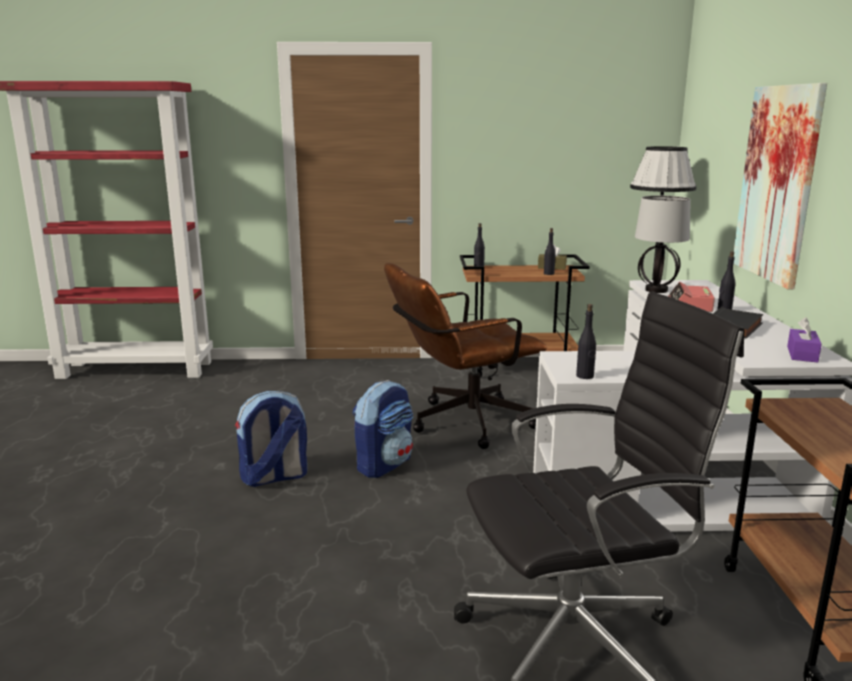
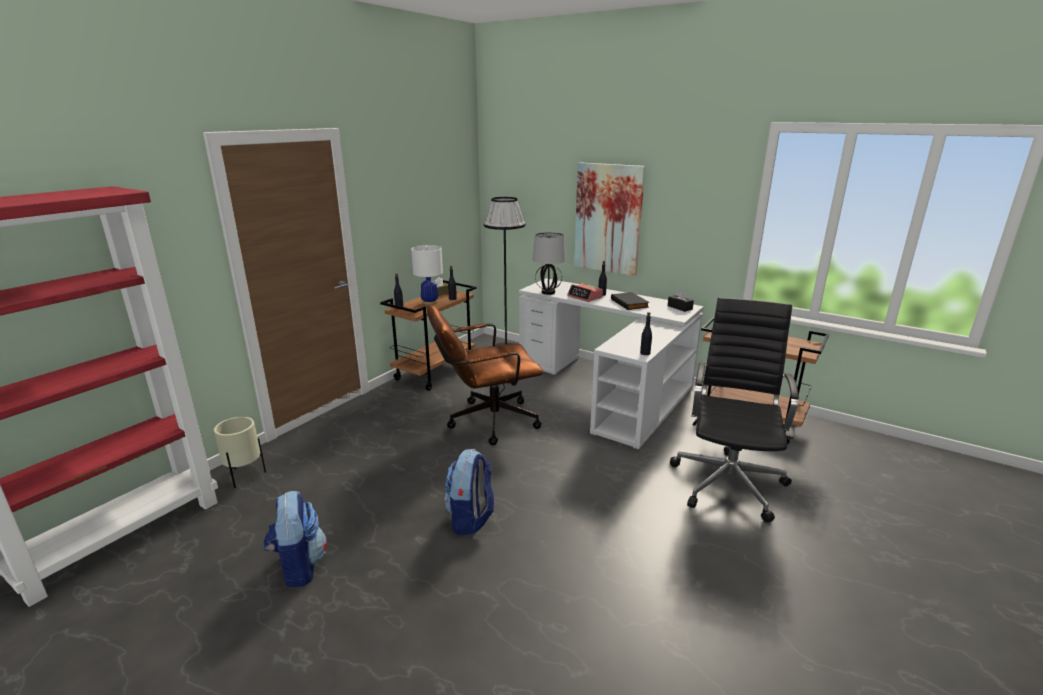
camera: 55 degrees left, 5 degrees up
backpack [352,380,413,478] -> backpack moved to [264,491,327,587]
brown office chair [384,263,547,449] -> brown office chair turned 60 degrees clockwise [427,305,543,445]
purple tissue box [787,317,822,363] -> black tissue box [668,289,694,312]
none -> beige planter [214,417,266,488]
none -> white table lamp [411,245,443,305]

